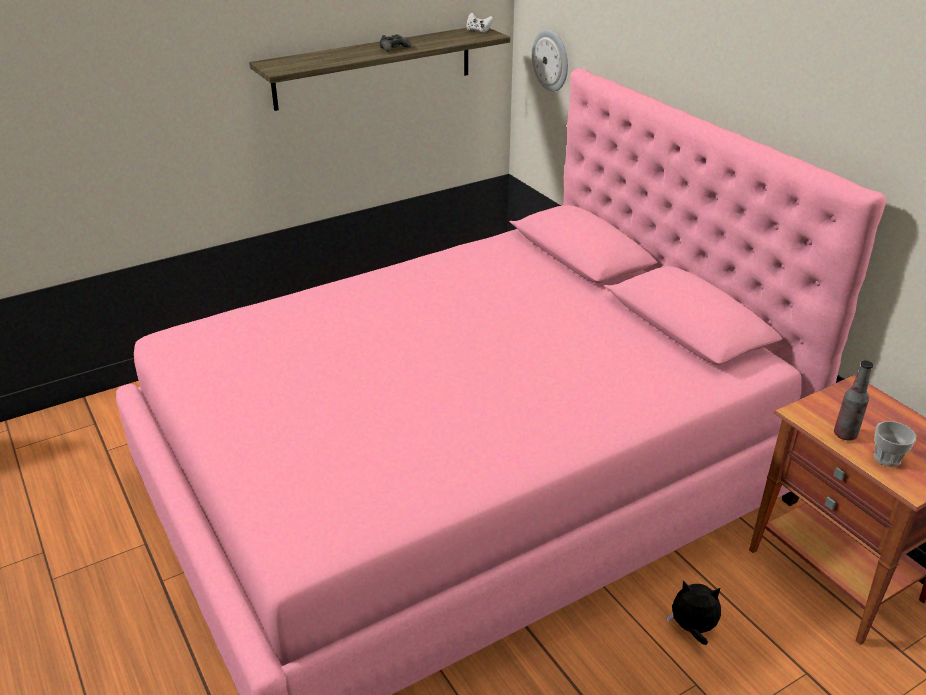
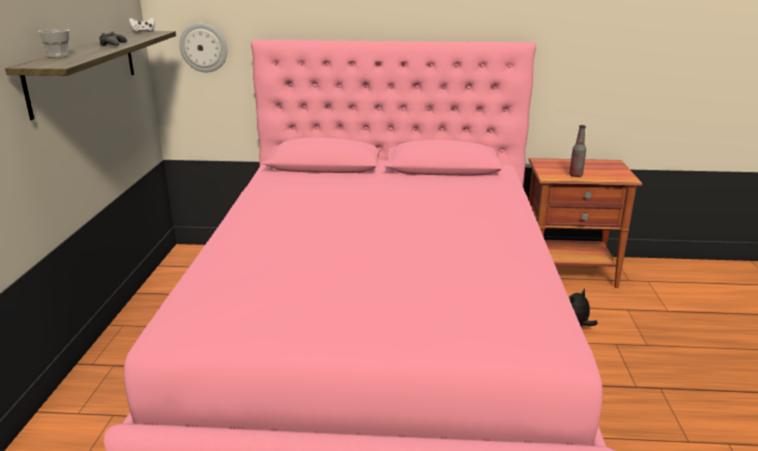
camera: 55 degrees left, 10 degrees down
cup [874,421,916,467] -> cup moved to [38,29,70,57]

